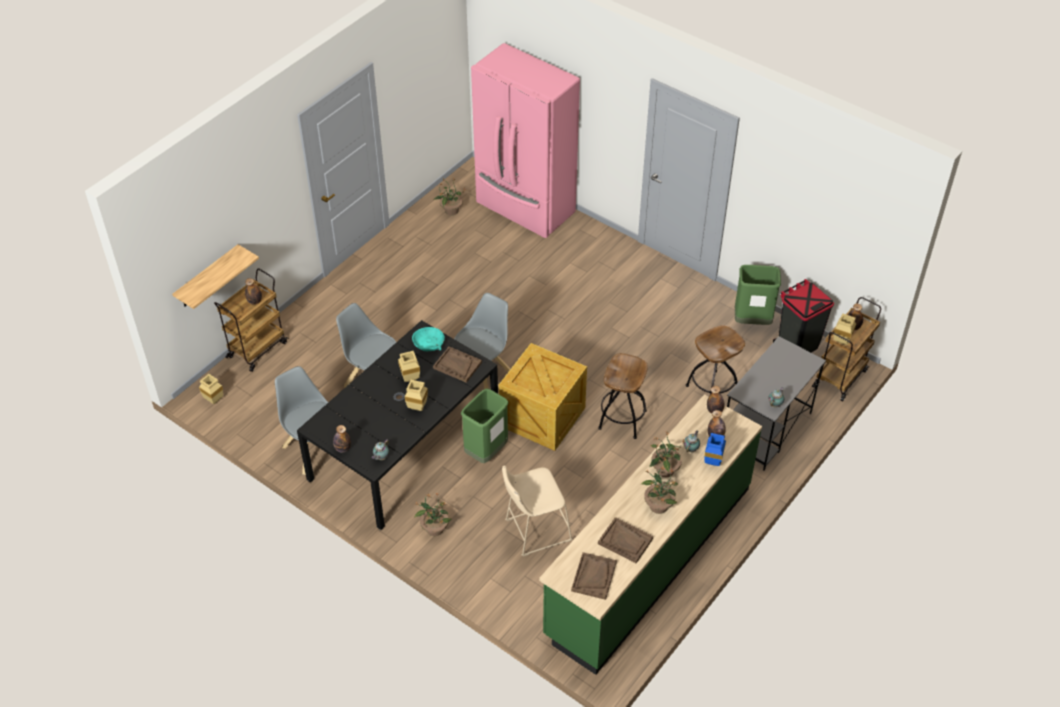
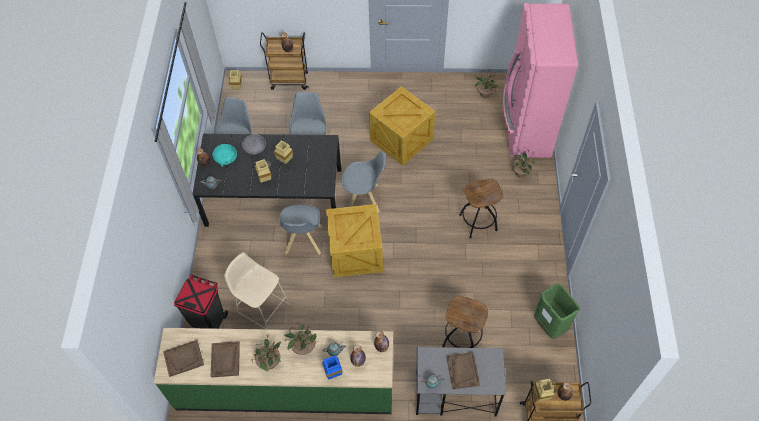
camera: 55 degrees right, 10 degrees up
shelf [172,244,259,309] -> none
turquoise bowl [412,327,445,351] -> turquoise bowl moved to [212,144,237,167]
potted plant [414,492,452,536] -> potted plant moved to [512,148,536,178]
brown tray [433,346,482,383] -> brown tray moved to [446,352,480,389]
green trash can [461,388,509,463] -> grey chair [279,204,323,255]
brown stool [598,353,648,439] -> brown stool moved to [459,179,503,239]
black trash can [773,279,834,352] -> black trash can moved to [174,274,228,329]
none -> grey bowl [242,133,266,155]
none -> crate [369,86,435,166]

